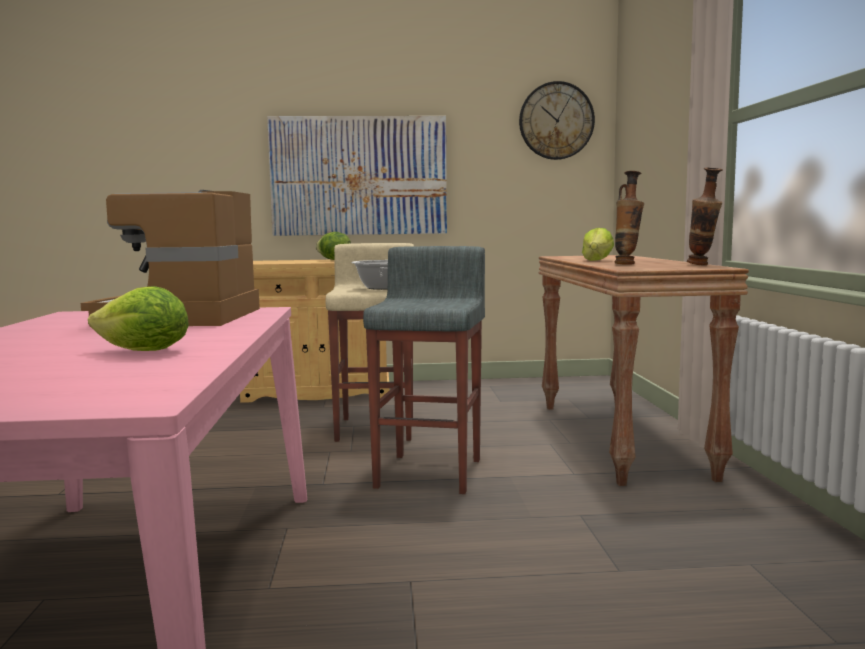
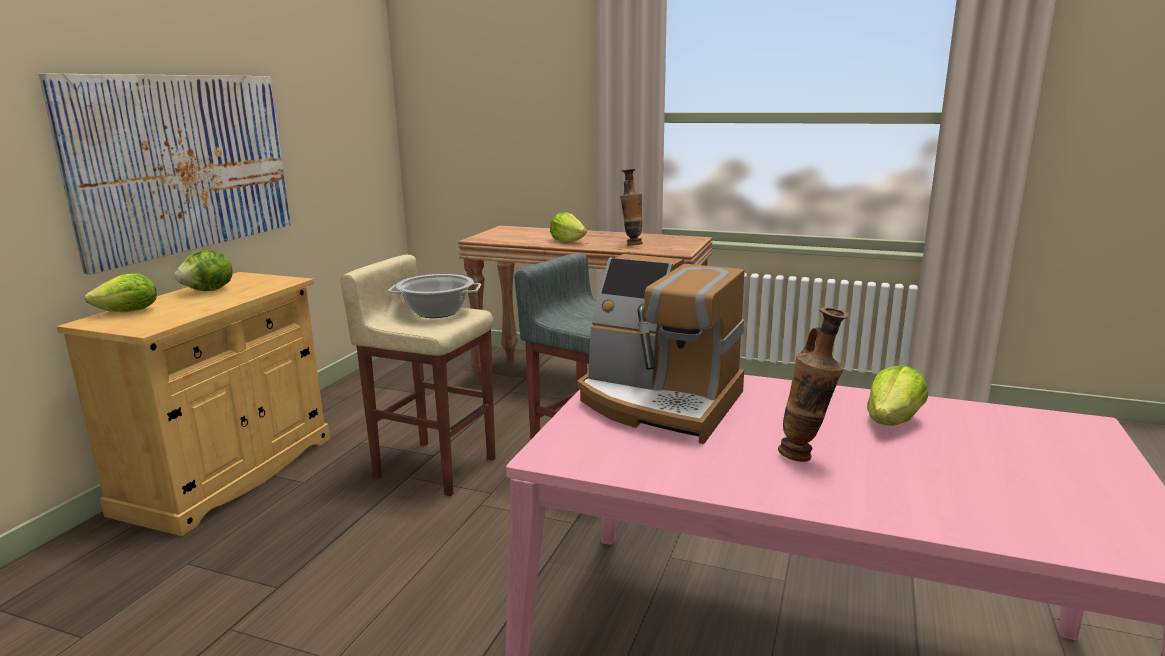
camera: 65 degrees left, 10 degrees up
wall clock [519,81,595,160] -> none
vase [687,168,723,265] -> vase moved to [778,308,849,462]
none -> lettuce [85,273,157,312]

